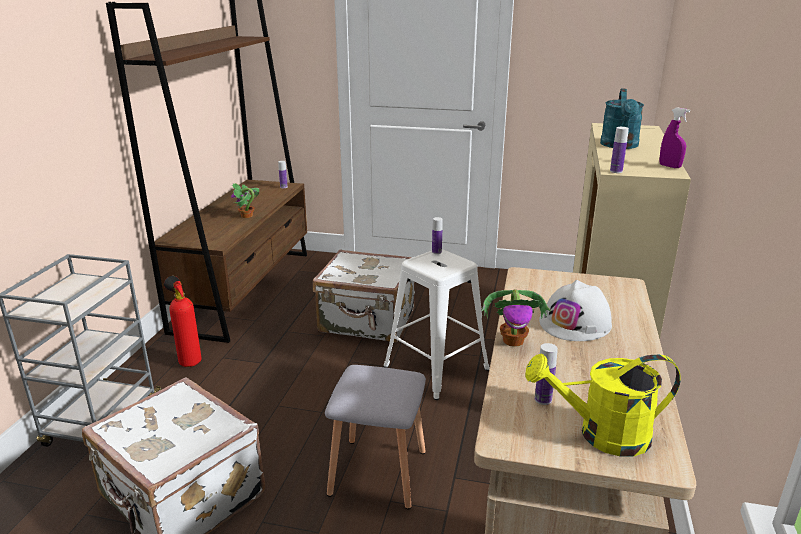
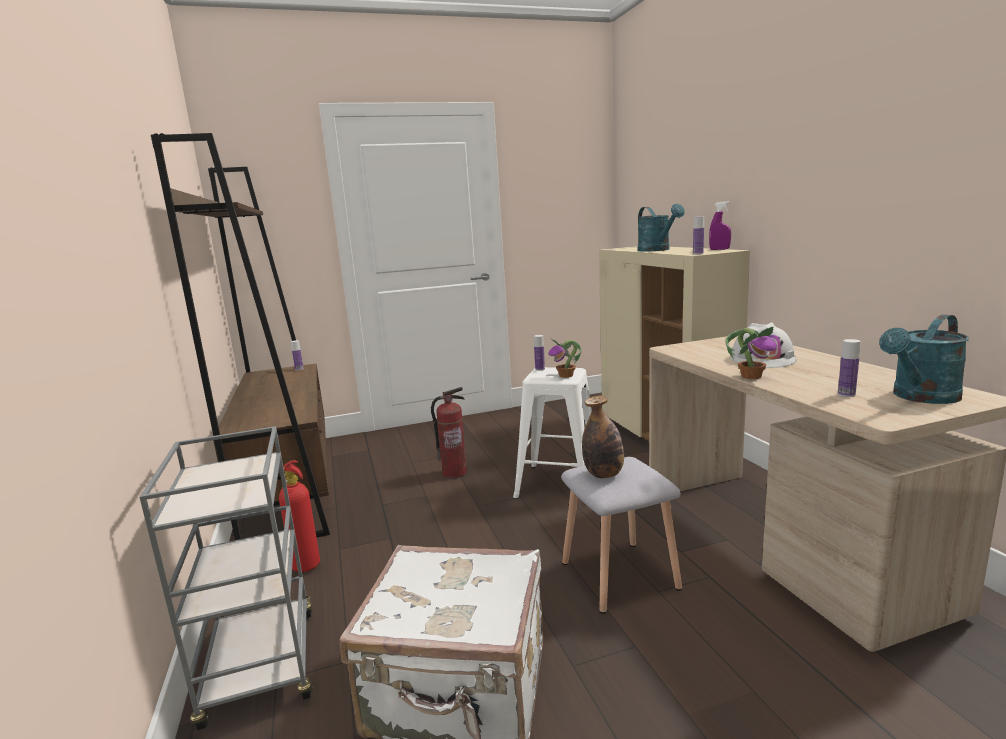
camera: 30 degrees left, 10 degrees down
potted plant [231,183,259,218] -> potted plant moved to [548,339,582,378]
white suitcase [313,249,415,342] -> fire extinguisher [431,387,467,478]
yellow watering can [525,354,681,456] -> turquoise watering can [879,314,969,404]
none -> bottle [582,395,624,478]

